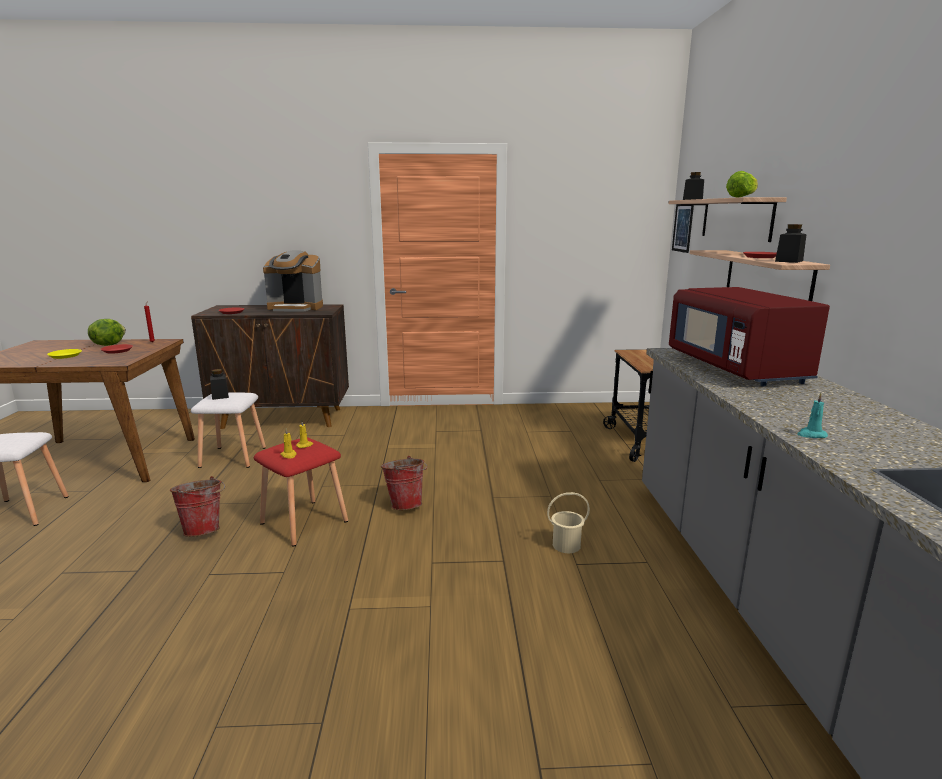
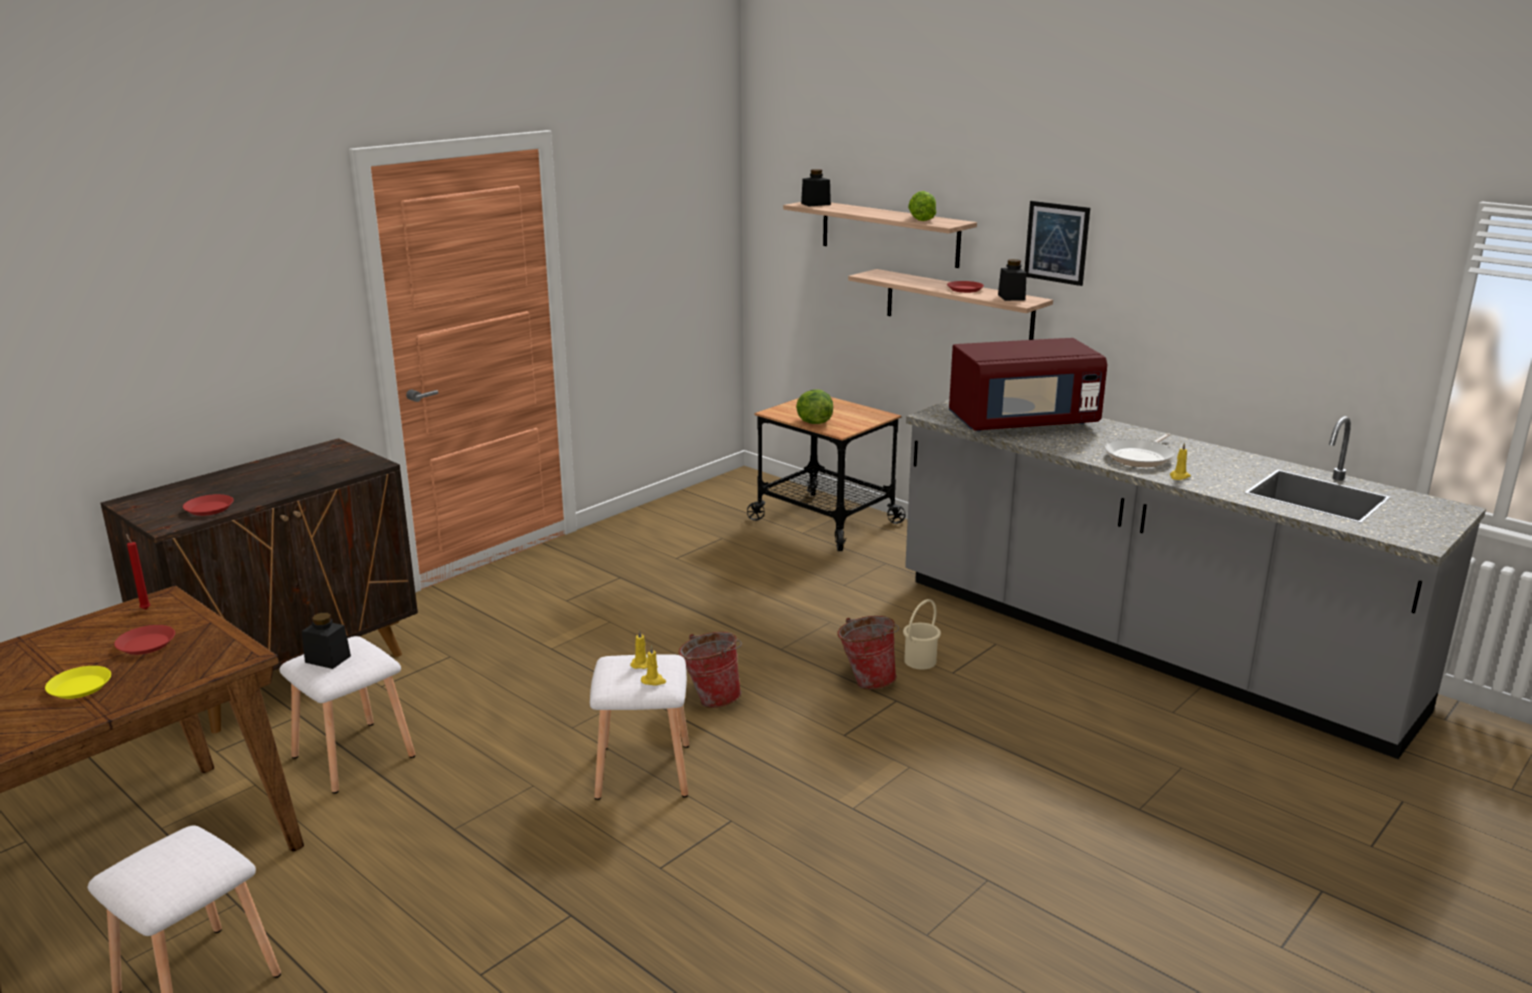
camera: 45 degrees left, 5 degrees up
lettuce [88,319,126,346] -> lettuce moved to [796,390,833,424]
bucket [170,476,225,537] -> bucket moved to [837,616,899,690]
red stool [254,437,348,547] -> white stool [590,654,689,800]
coffee machine [263,250,323,312] -> none
red microwave [669,287,830,387] -> red microwave turned 45 degrees counterclockwise [949,338,1107,432]
picture [672,204,694,253] -> picture moved to [1024,201,1090,286]
turquoise candle [797,393,828,438] -> yellow candle [1170,442,1191,480]
none -> frying pan [1105,433,1174,467]

